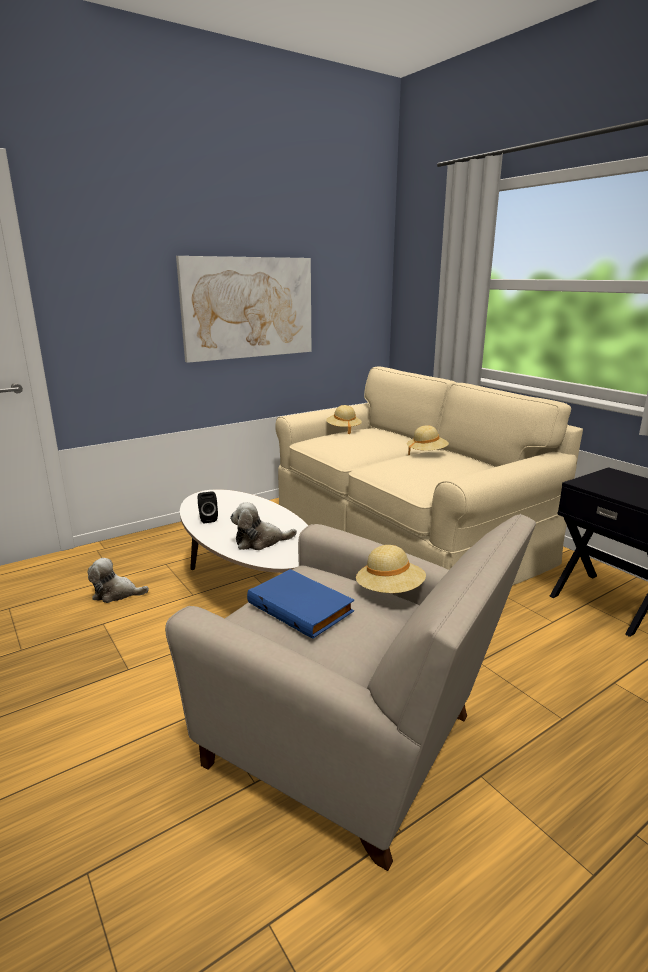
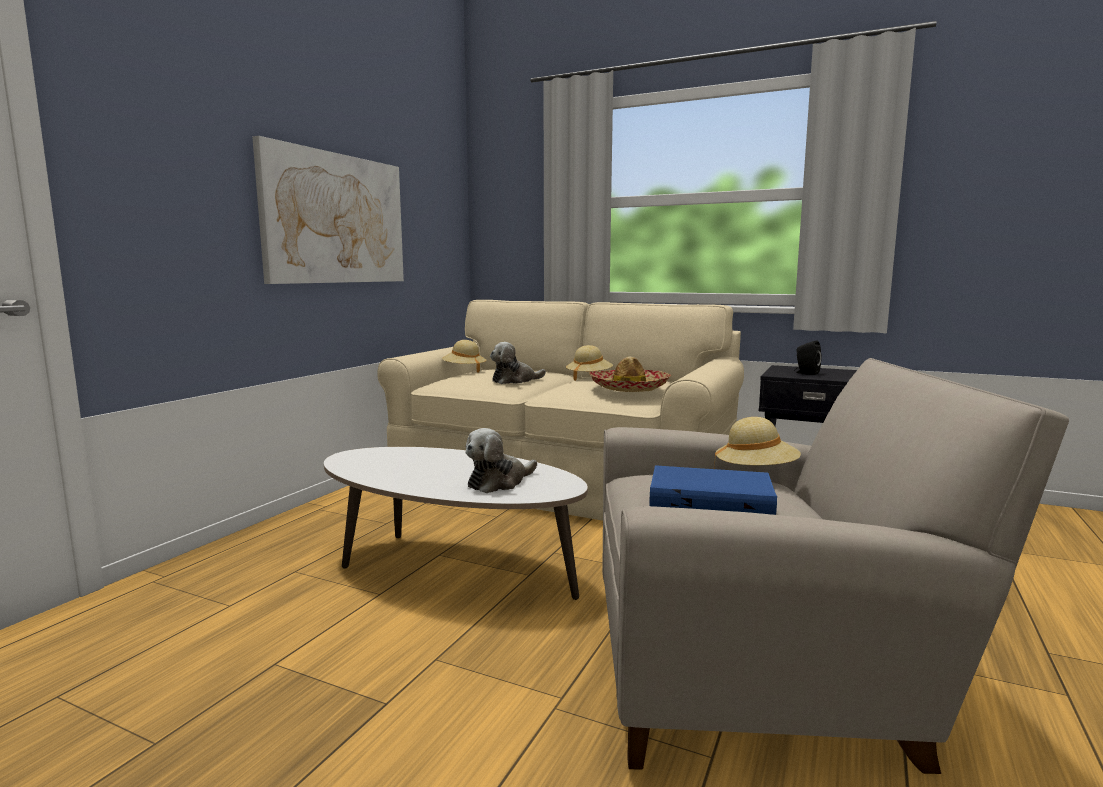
camera: 30 degrees left, 10 degrees down
plush toy [88,558,149,603] -> plush toy moved to [490,342,546,384]
black speaker [198,491,218,523] -> black speaker moved to [794,340,822,375]
none -> hat [589,356,672,392]

